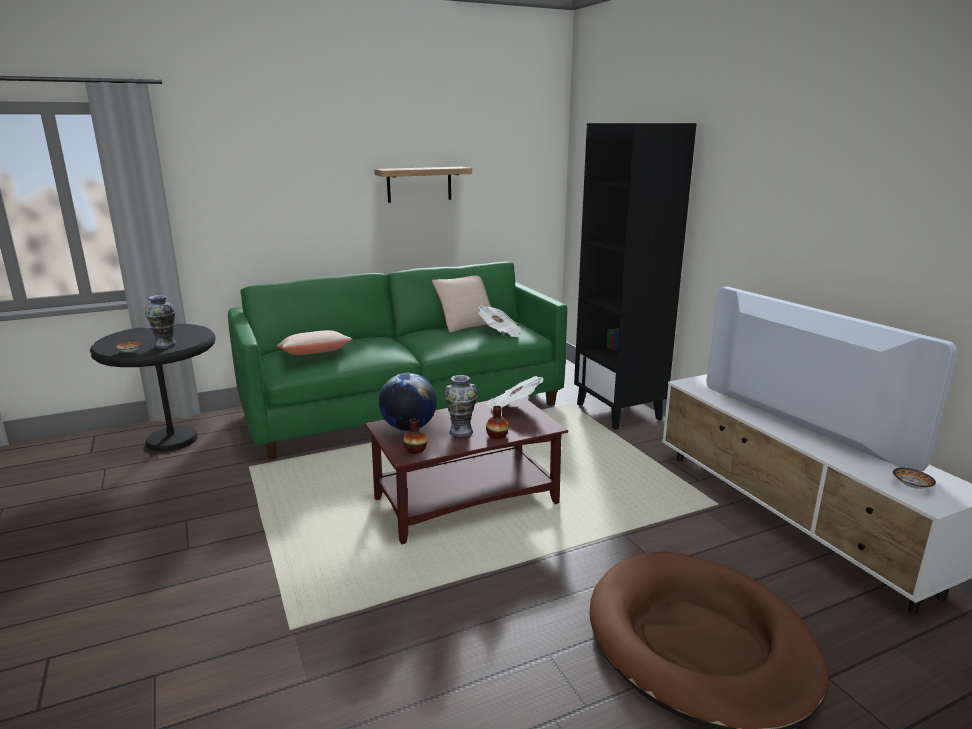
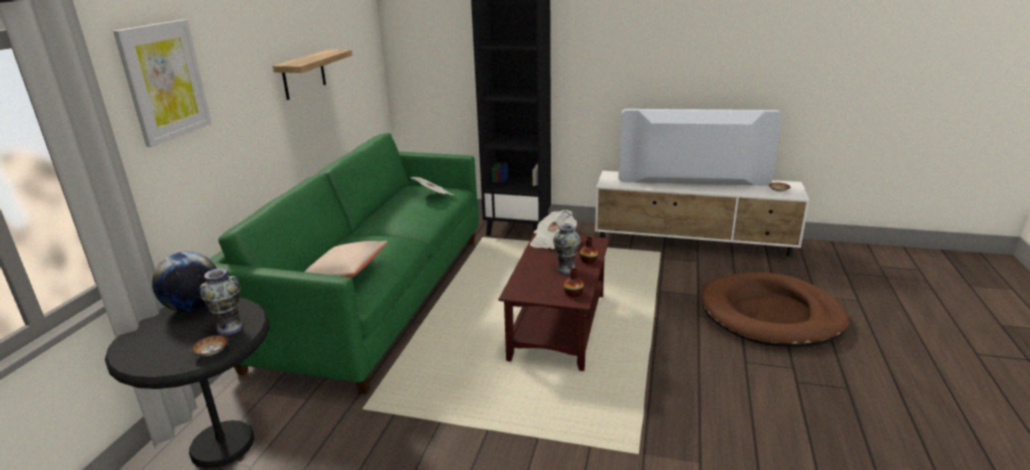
camera: 50 degrees left, 5 degrees up
globe [379,373,437,431] -> globe moved to [152,252,217,312]
beige pillow [432,276,491,333] -> none
none -> picture [113,19,212,147]

